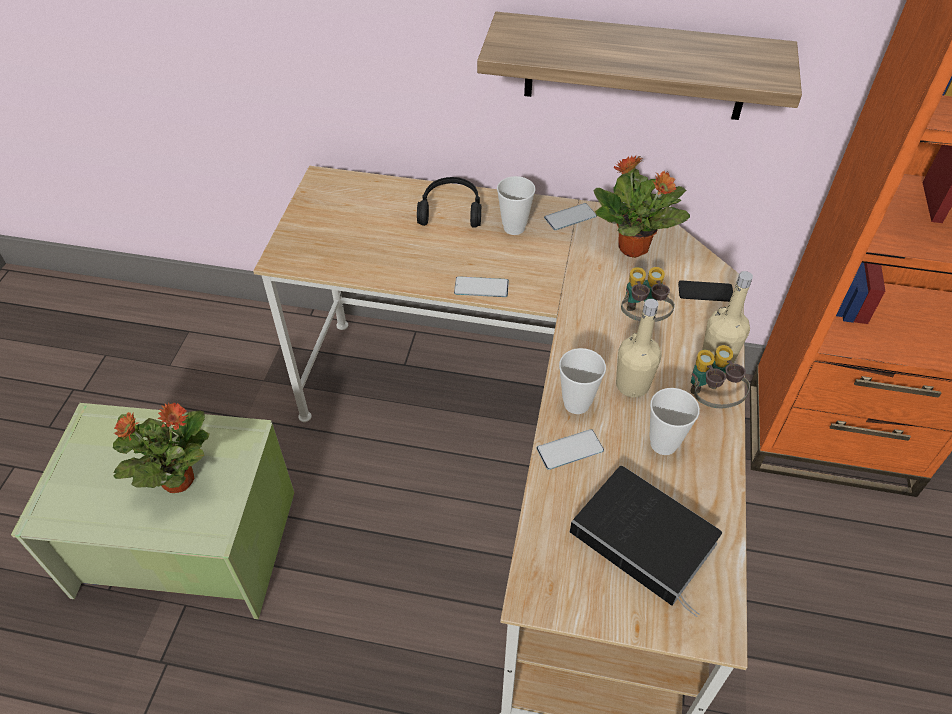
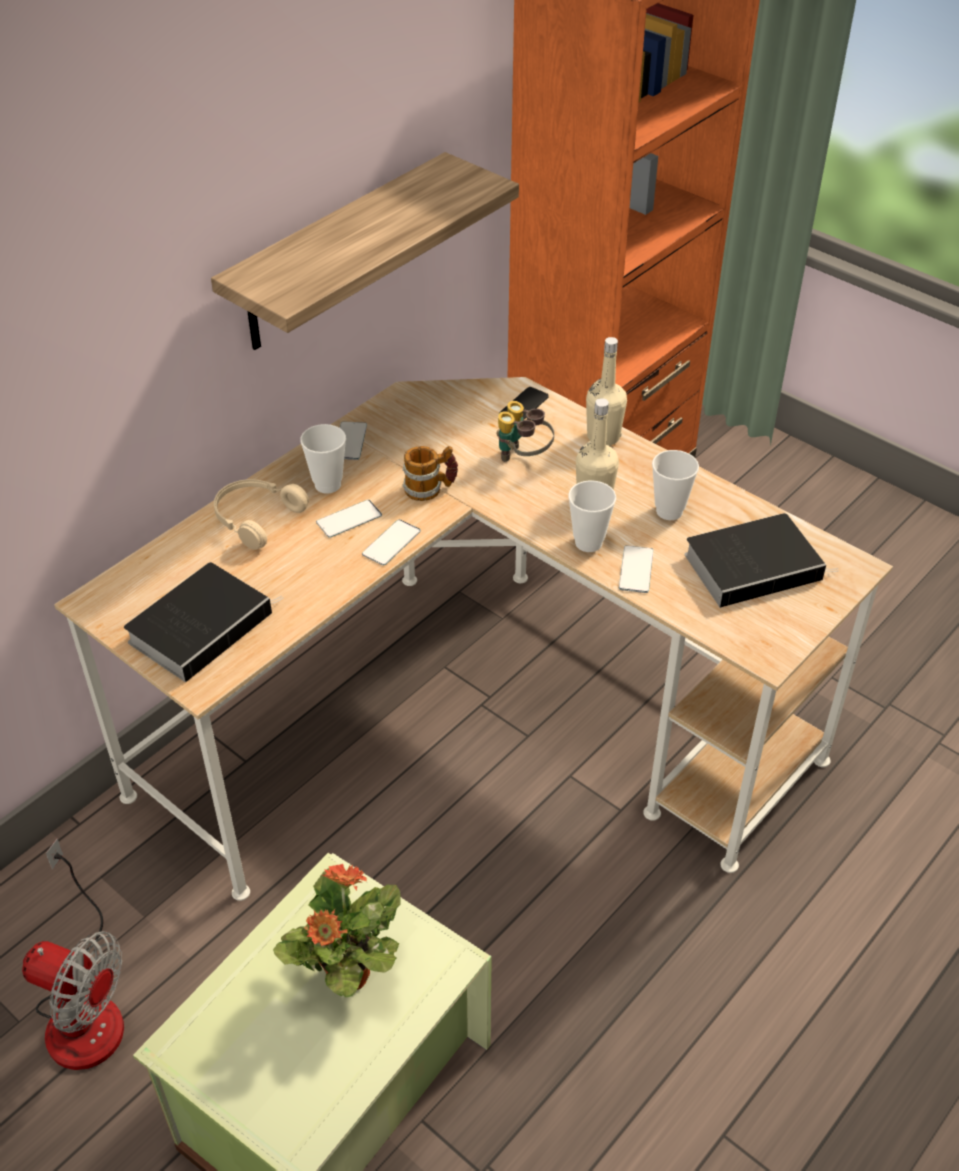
camera: 60 degrees left, 5 degrees down
black headphones [417,177,481,228] -> beige headphones [214,479,309,550]
potted plant [594,156,690,258] -> none
binoculars [691,345,750,408] -> none
none -> fan [22,838,124,1070]
none -> book [124,562,283,682]
none -> phone [316,500,382,538]
none -> mug [402,446,458,501]

